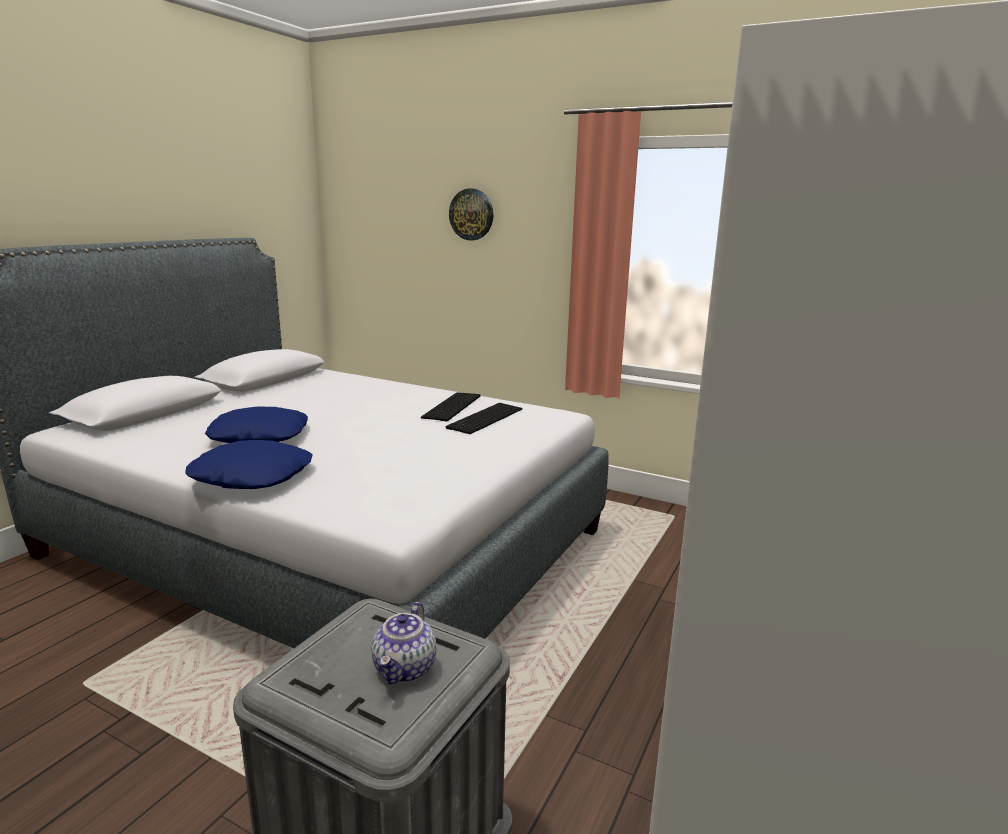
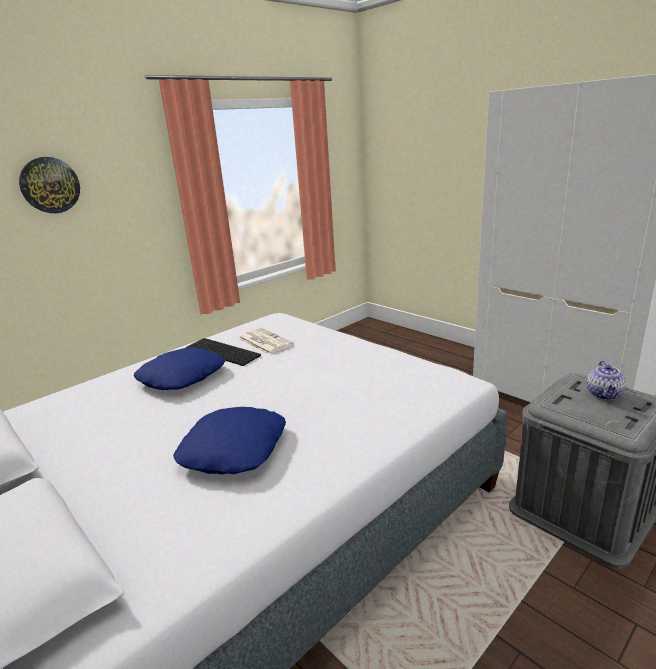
camera: 70 degrees left, 5 degrees up
blue pillow [185,440,312,489] -> blue pillow moved to [134,348,225,390]
teapot [372,602,436,684] -> teapot turned 75 degrees clockwise [587,361,626,400]
keyboard [446,403,522,434] -> newspaper [238,328,293,355]

